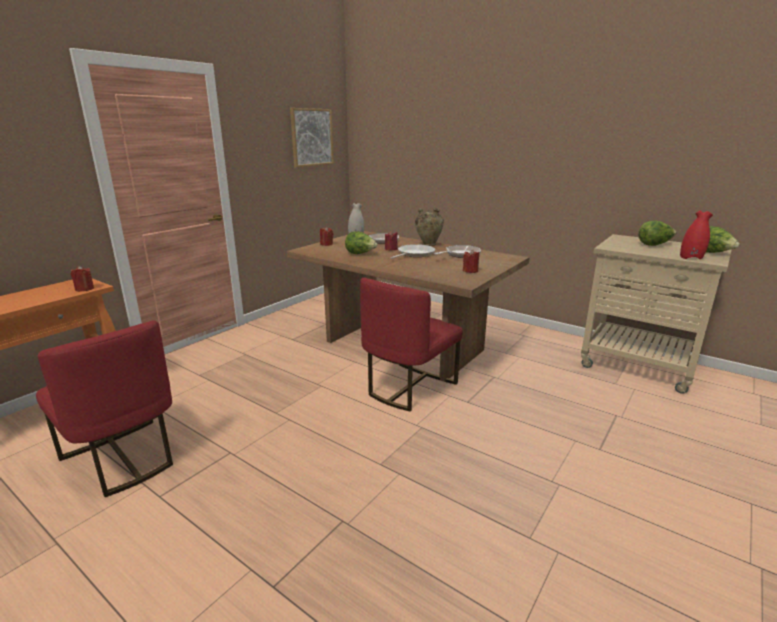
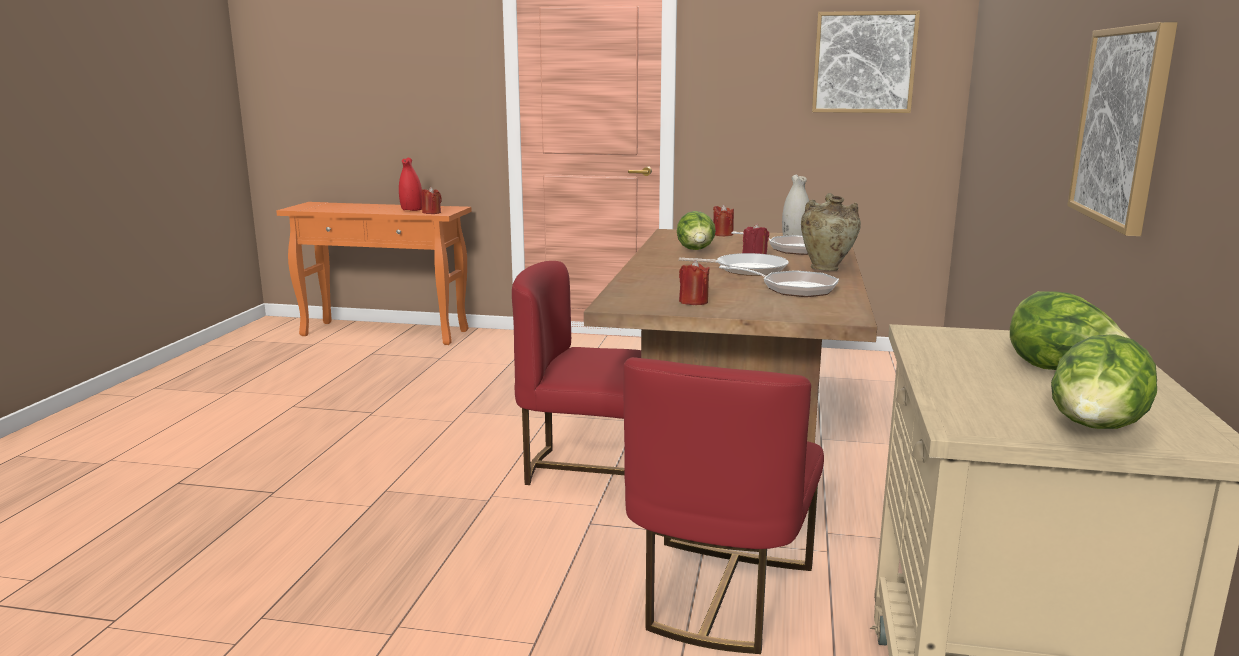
camera: 65 degrees right, 5 degrees down
red chair [36,320,173,497] -> red chair moved to [623,357,824,654]
red vase [680,210,713,259] -> red vase moved to [399,158,422,211]
none -> picture [1067,22,1178,236]

